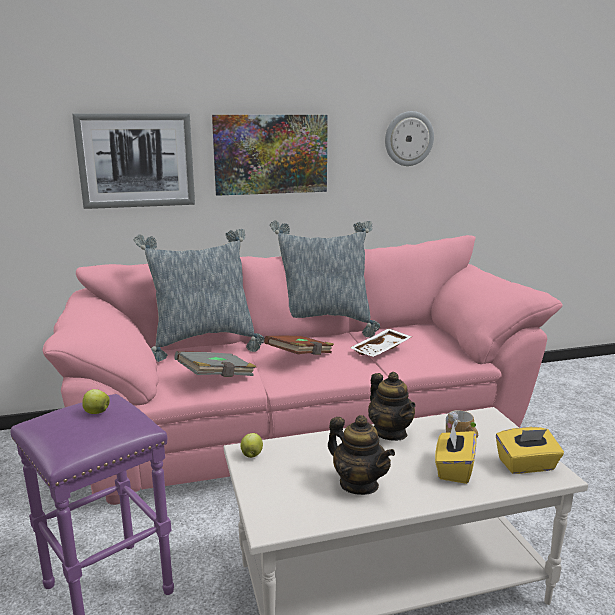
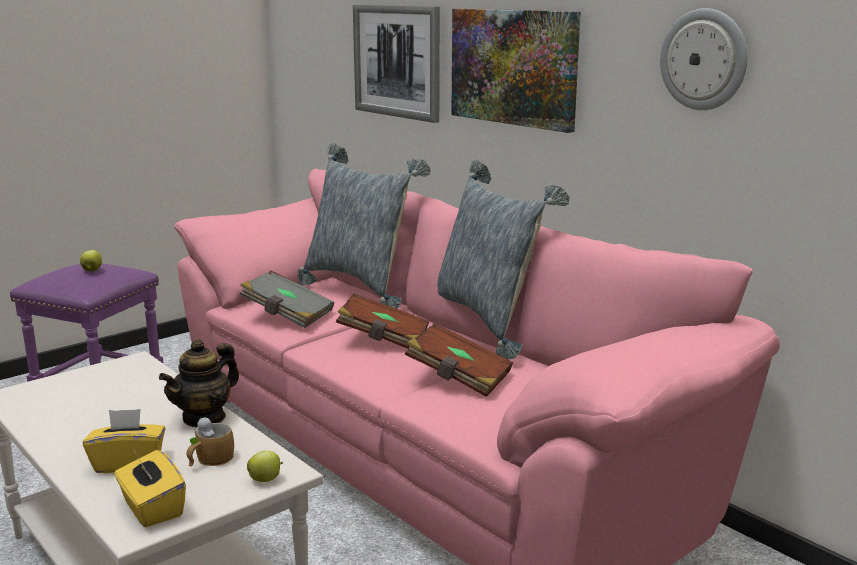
camera: 65 degrees right, 0 degrees up
apple [240,433,263,458] -> apple moved to [247,450,283,482]
teapot [328,415,395,495] -> none
white tray [350,328,412,357] -> brown book [405,323,513,397]

